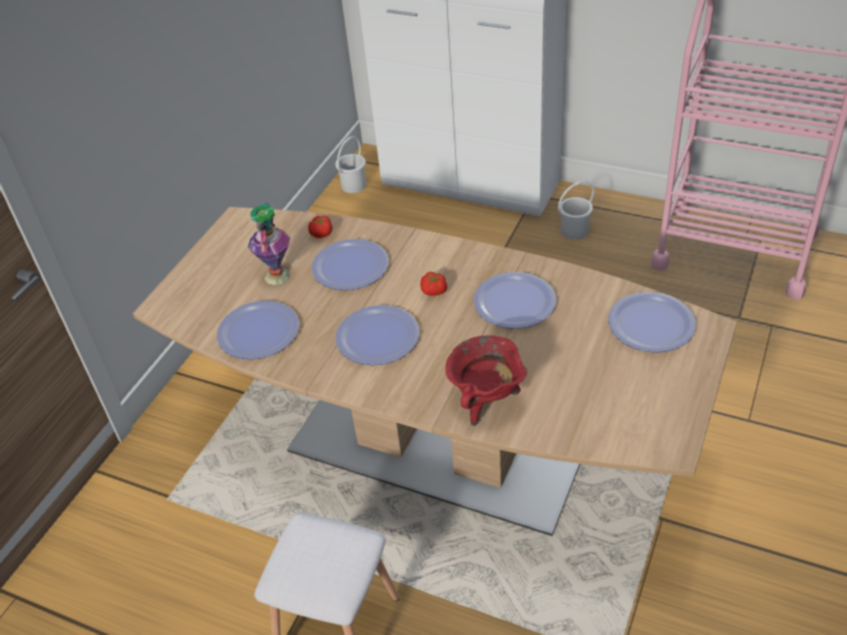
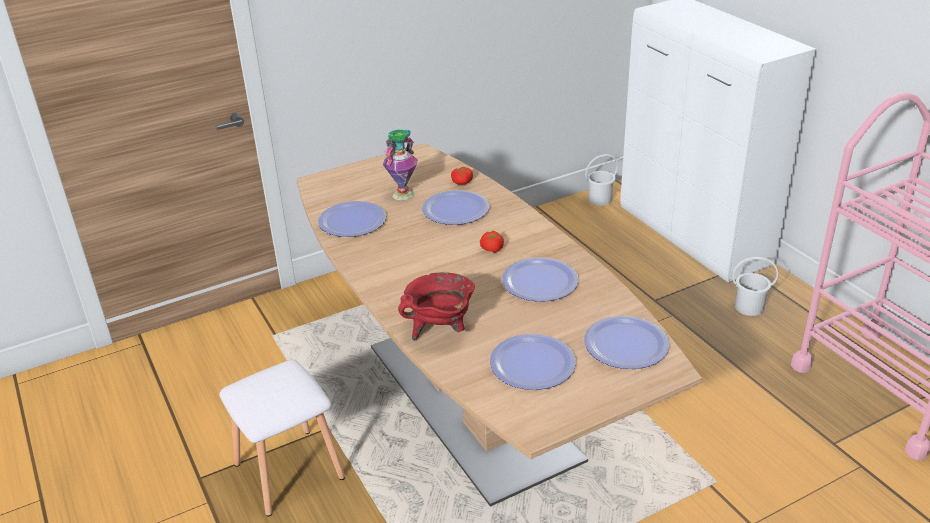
camera: 35 degrees right, 10 degrees down
plate [336,305,419,365] -> plate moved to [490,334,576,390]

